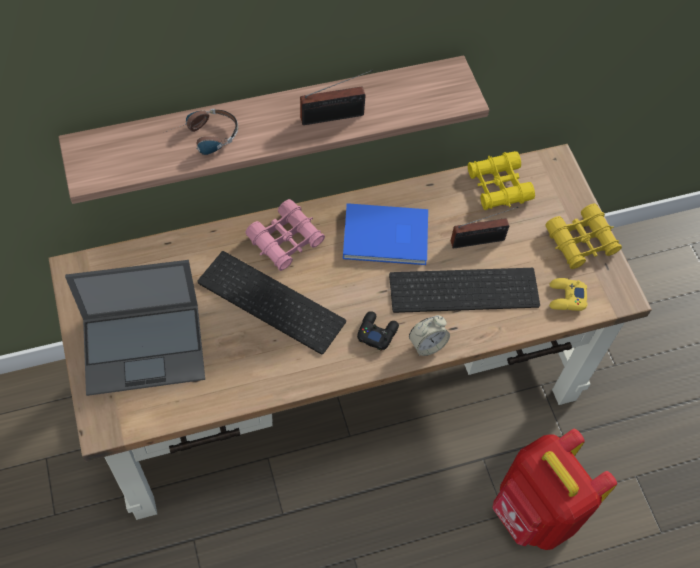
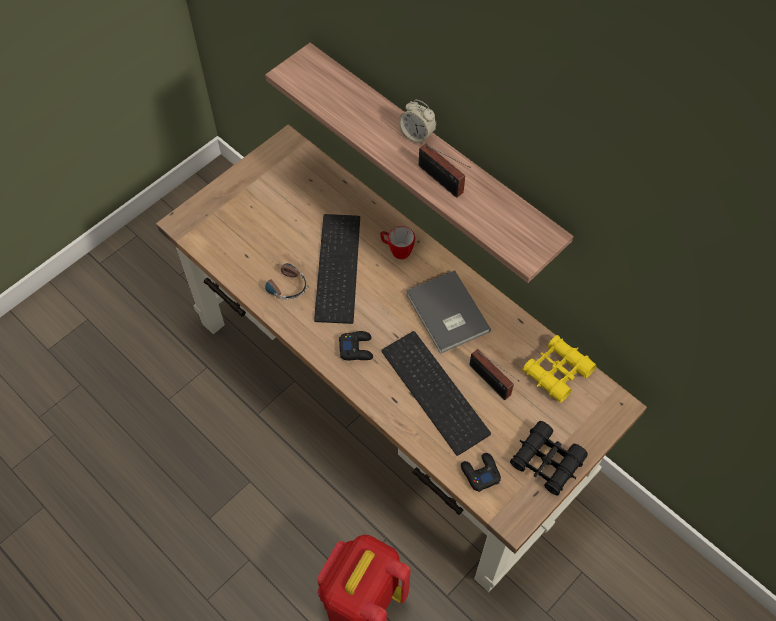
camera: 65 degrees right, 0 degrees up
laptop [65,260,205,396] -> none
headphones [166,109,238,155] -> headphones moved to [265,259,307,300]
pink binoculars [245,199,325,271] -> mug [380,226,415,259]
blue book [343,203,428,265] -> grey book [406,270,491,354]
alarm clock [409,315,450,356] -> alarm clock moved to [399,99,436,145]
yellow binoculars [545,203,622,269] -> black binoculars [510,421,588,496]
yellow game controller [549,278,587,311] -> black game controller [461,453,501,492]

